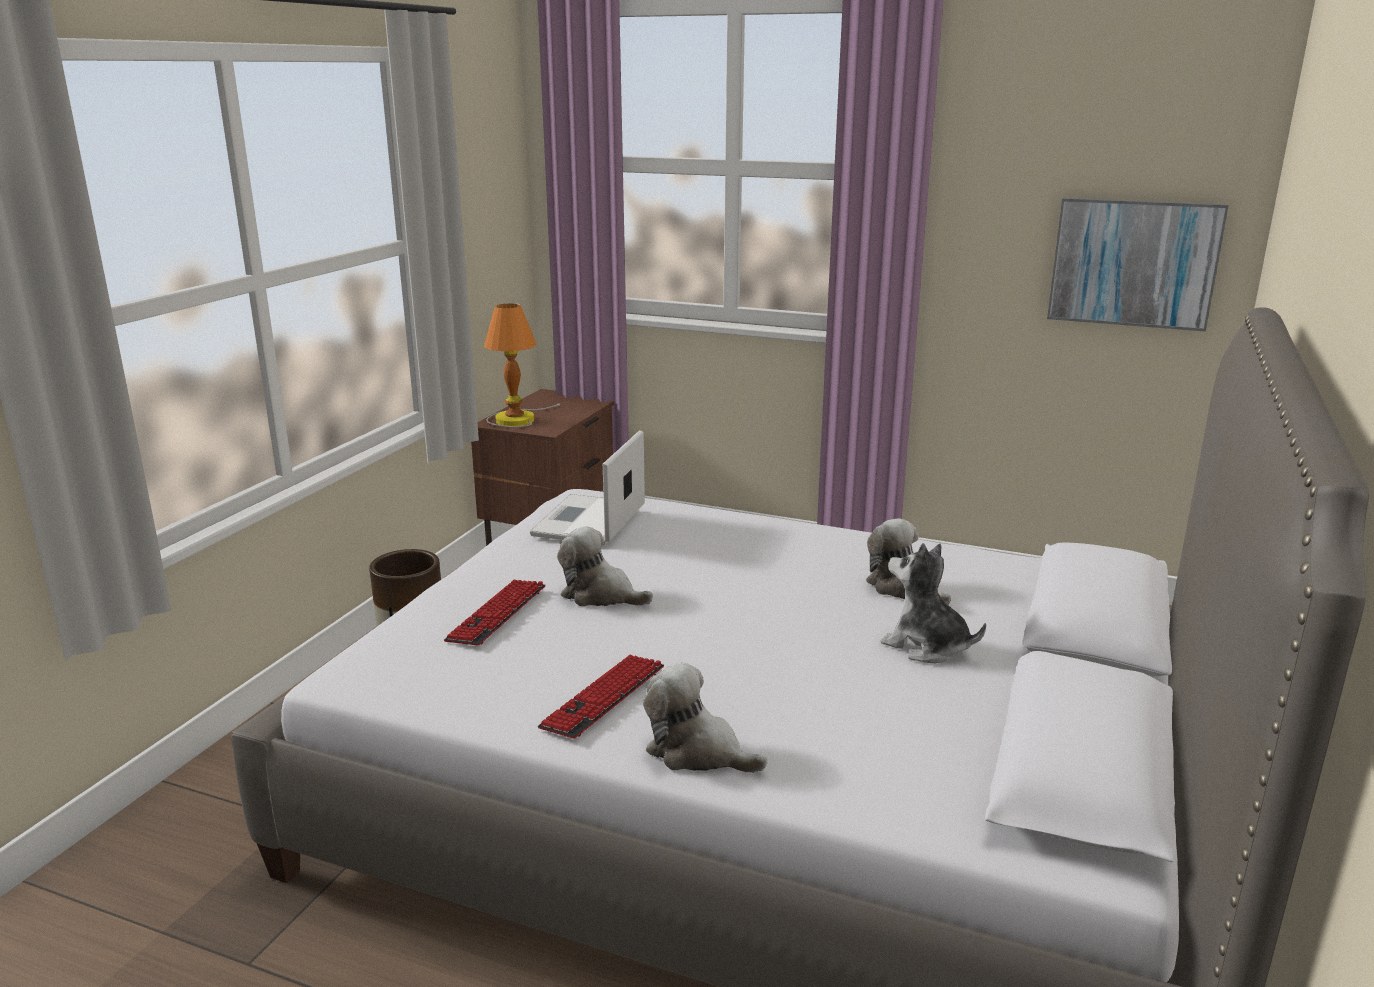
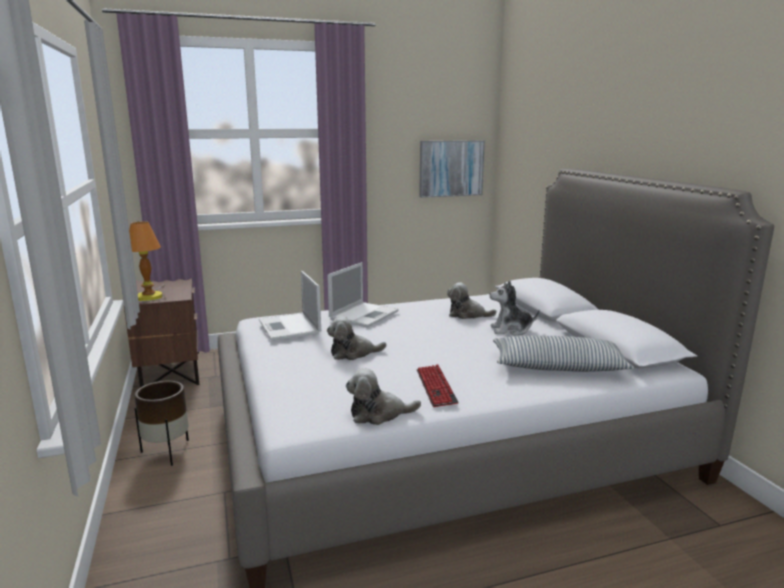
camera: 40 degrees left, 5 degrees down
keyboard [444,579,545,646] -> none
plush toy [643,663,767,773] -> plush toy moved to [346,368,421,425]
none -> laptop [327,262,399,328]
none -> pillow [493,336,634,372]

